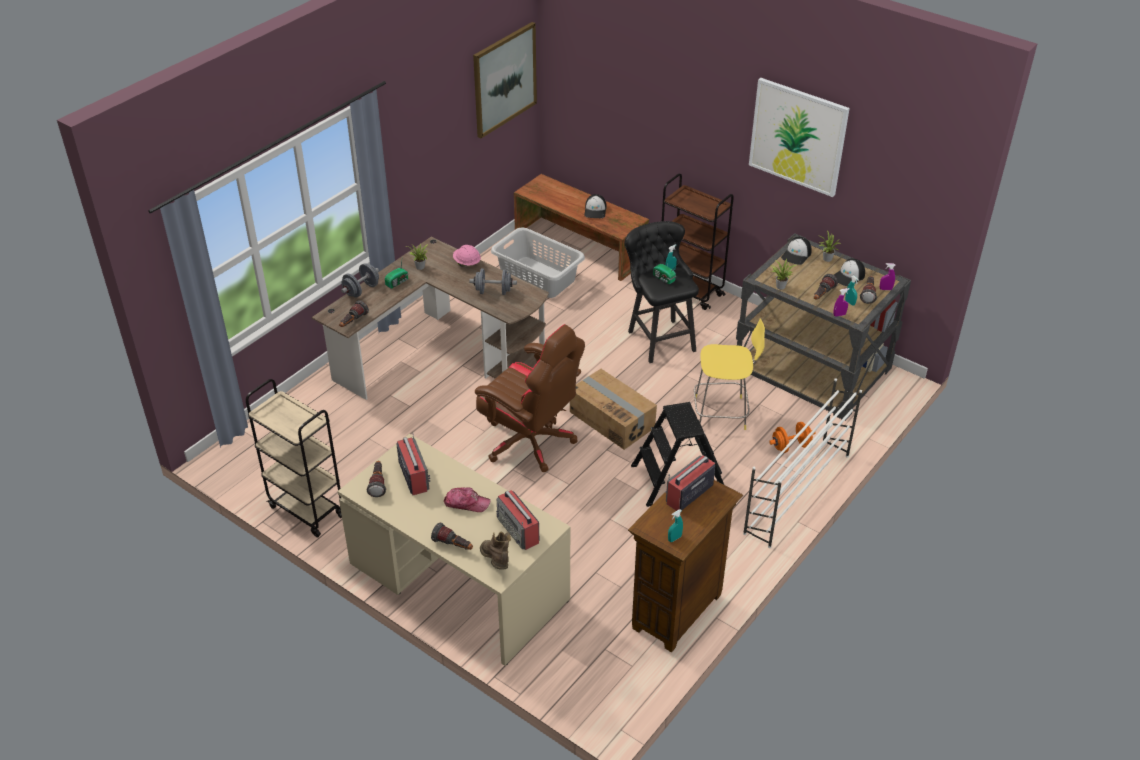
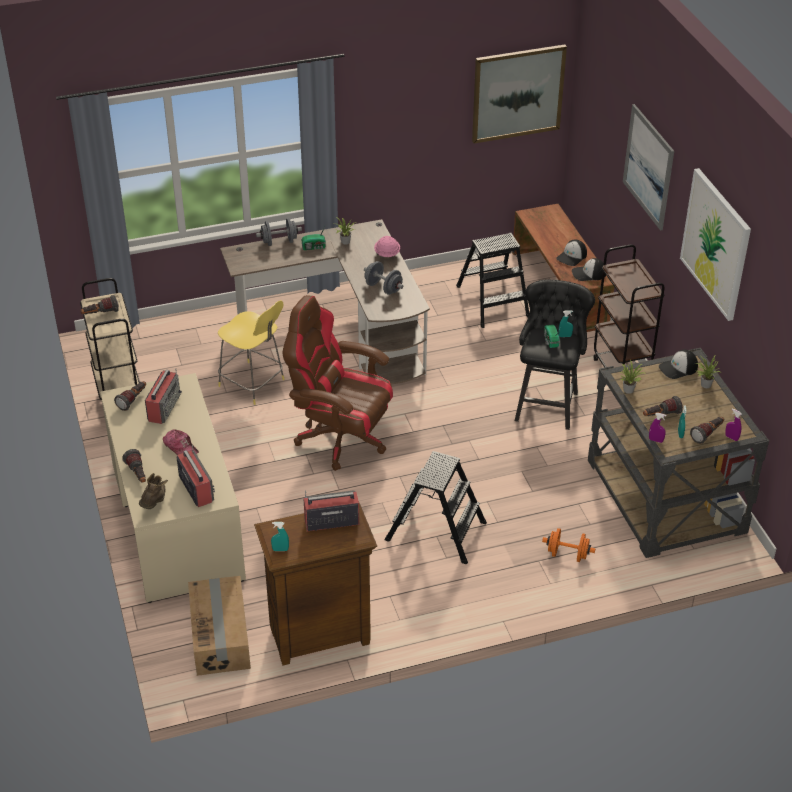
camera: 35 degrees right, 0 degrees up
flashlight [339,300,369,327] -> flashlight moved to [80,295,119,314]
brown office chair [475,324,585,472] -> brown office chair turned 135 degrees clockwise [283,295,393,471]
grey laundry basket [491,228,585,298] -> black step ladder [456,233,530,328]
radio [496,490,539,550] -> radio turned 150 degrees clockwise [176,445,215,507]
cardboard box [570,369,657,450] -> cardboard box moved to [188,576,251,676]
yellow stool [694,318,765,430] -> yellow stool moved to [218,300,285,405]
white shoe rack [743,378,862,548] -> none
cap [834,258,865,286] -> cap moved to [572,258,606,281]
none -> picture [623,104,674,231]

